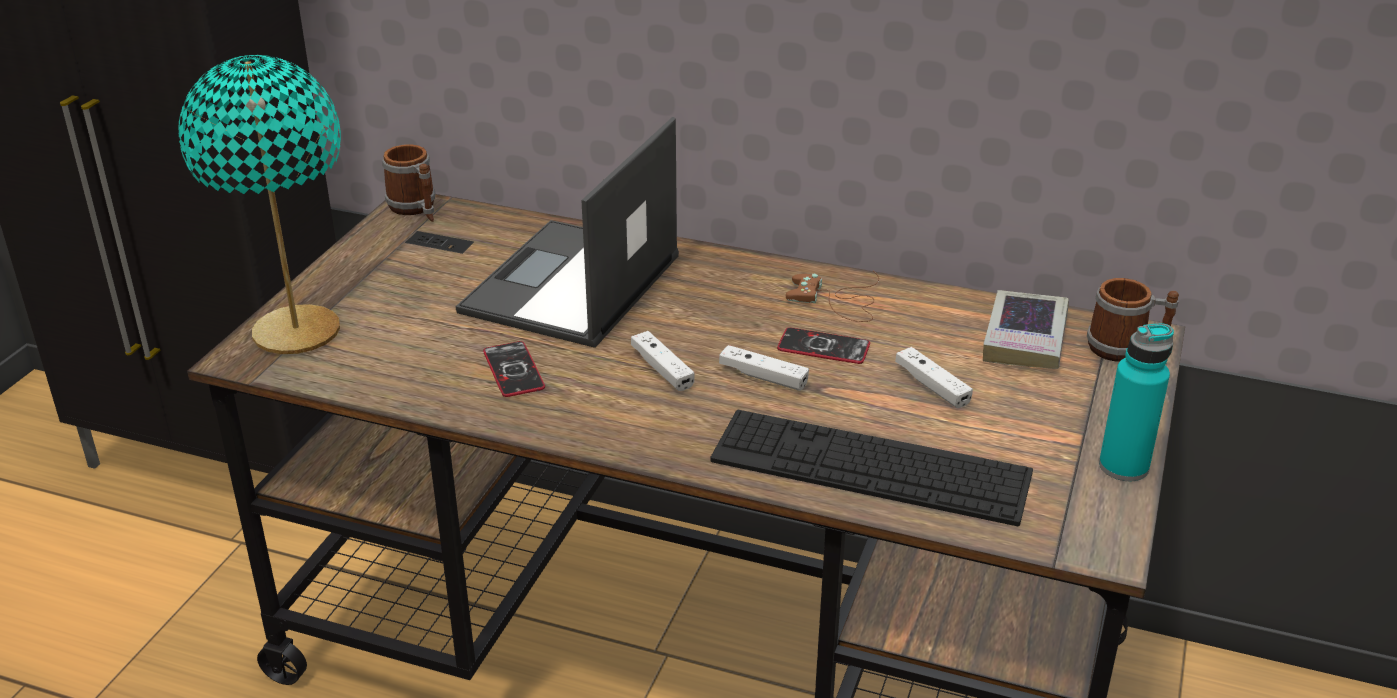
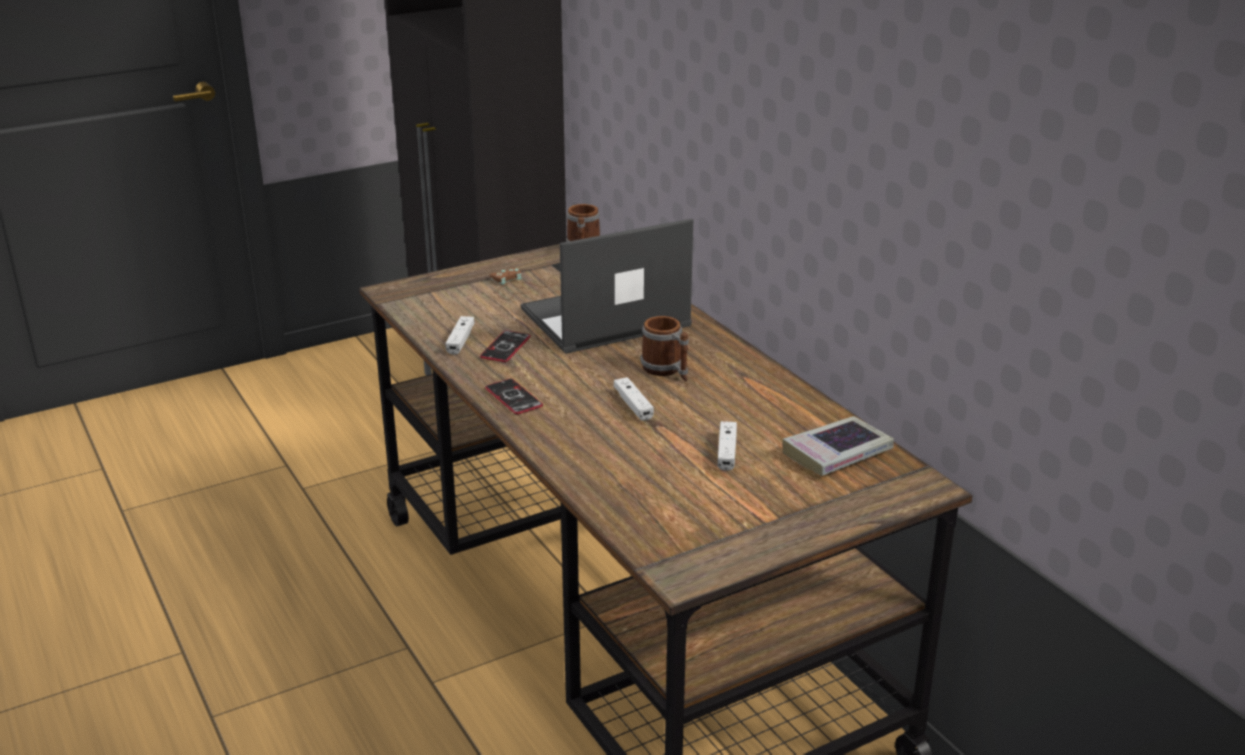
camera: 40 degrees right, 5 degrees down
turquoise table lamp [178,55,341,354] -> none
white game controller [631,331,695,391] -> white game controller moved to [445,316,475,354]
keyboard [711,410,1033,527] -> none
phone [777,327,870,364] -> phone moved to [485,379,543,414]
brown game controller [786,271,879,322] -> brown game controller moved to [490,268,558,300]
mug [1087,278,1179,362] -> mug moved to [641,316,689,381]
turquoise bottle [1099,324,1174,481] -> none

